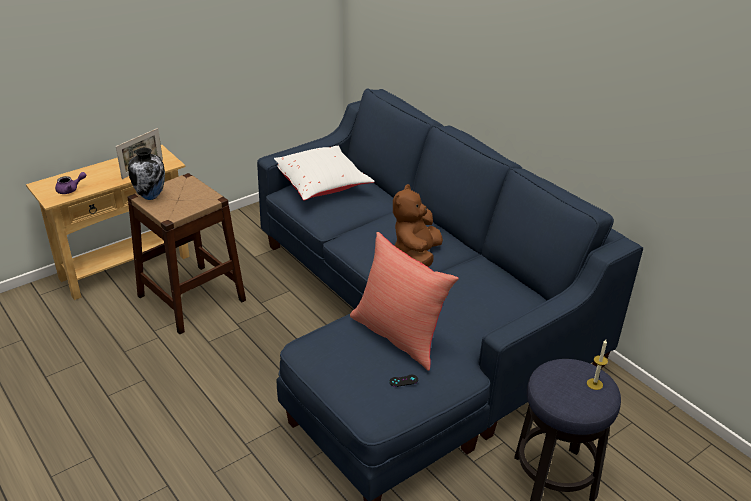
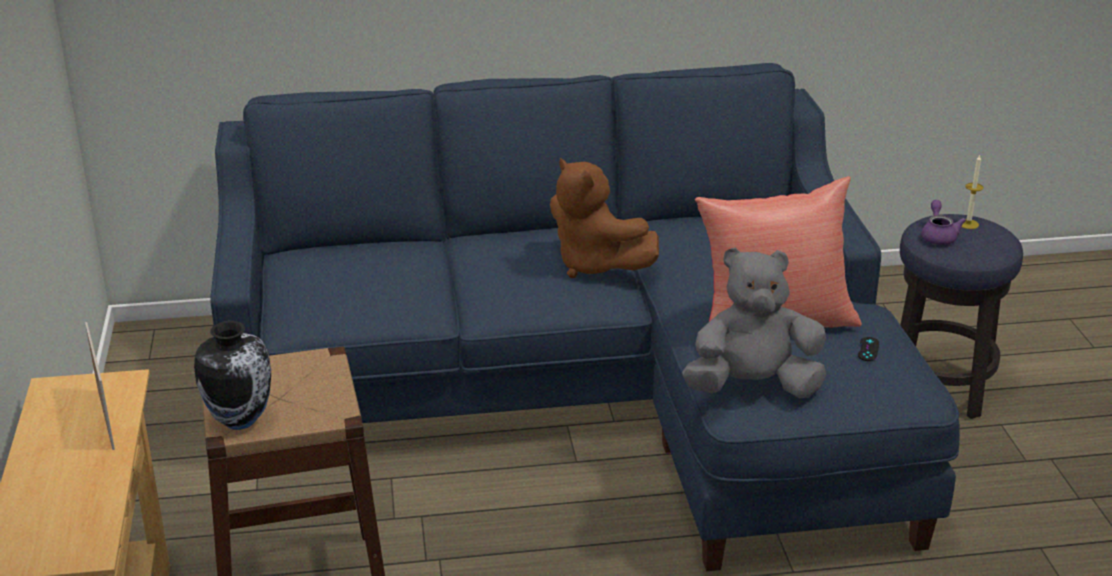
camera: 60 degrees left, 5 degrees down
purple teapot [55,172,86,194] -> purple teapot moved to [921,200,966,245]
white pillow [274,146,375,201] -> none
none -> grey plush toy [682,248,826,398]

